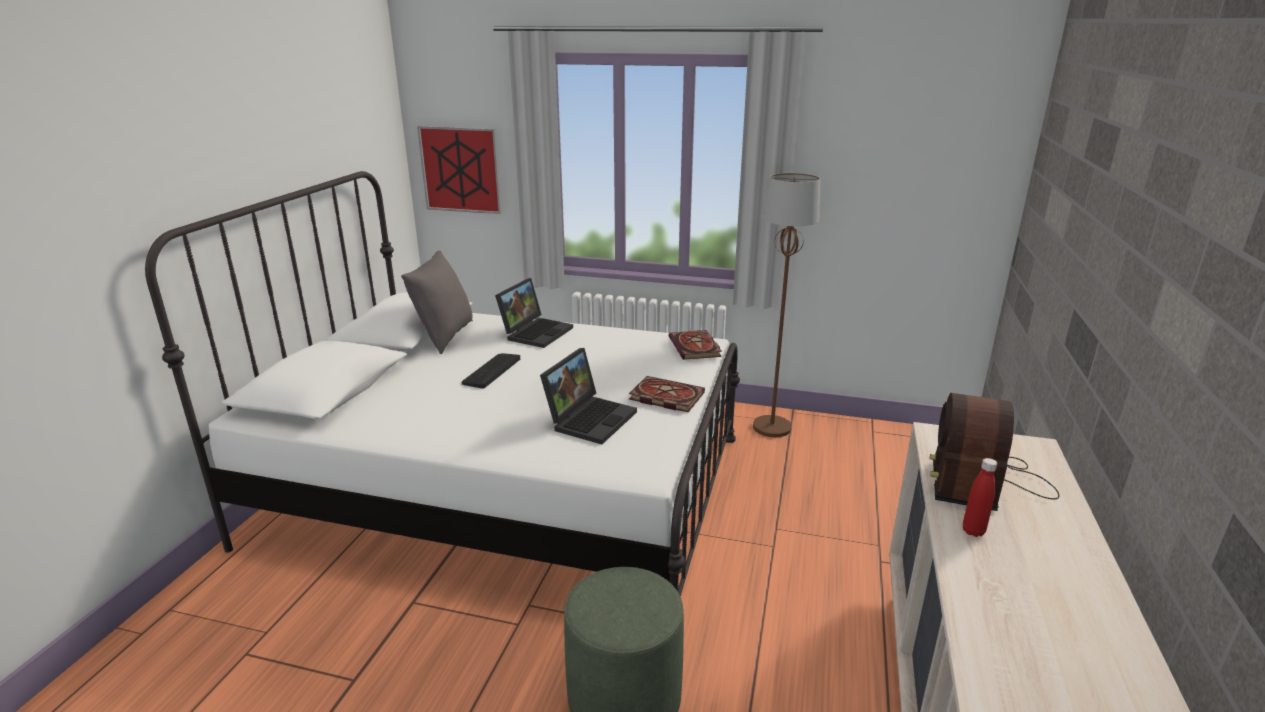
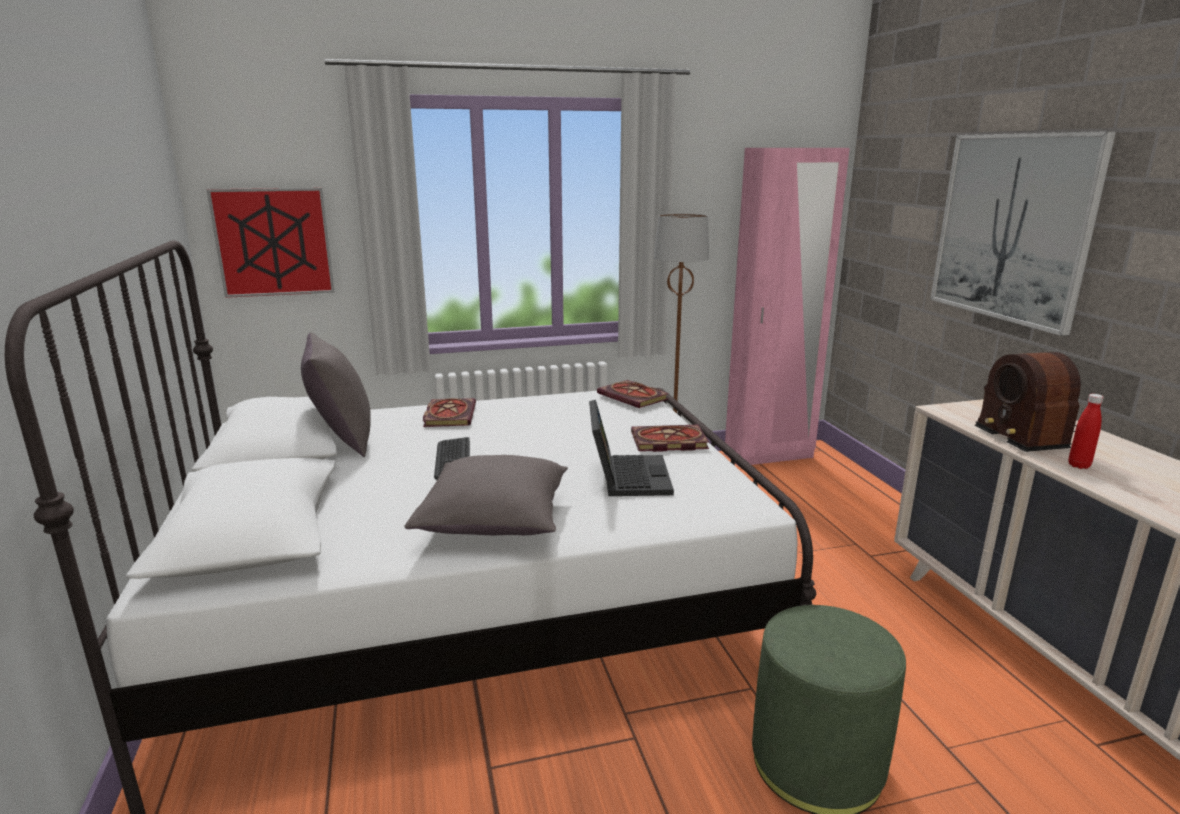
camera: 30 degrees left, 5 degrees down
laptop [495,278,573,348] -> book [423,398,476,427]
none -> grey pillow [404,455,568,535]
none -> pink wardrobe [724,148,850,467]
none -> picture [930,131,1116,336]

